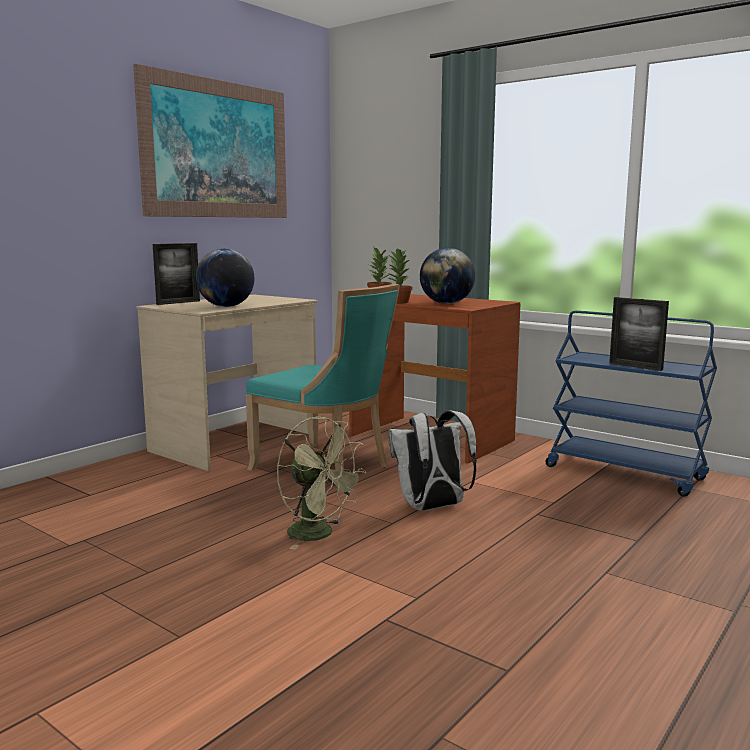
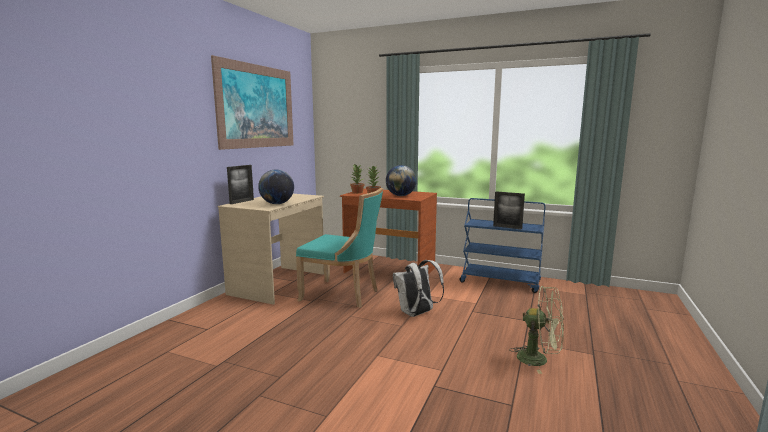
camera: 15 degrees left, 0 degrees up
green fan [277,417,367,550] -> green fan moved to [509,286,564,374]

